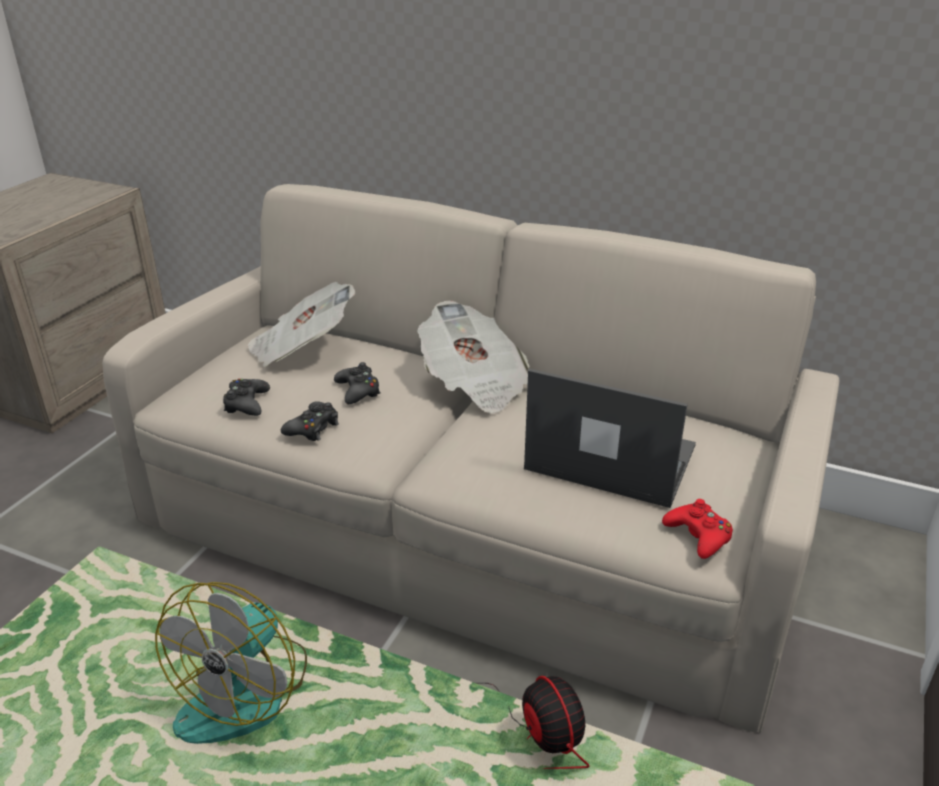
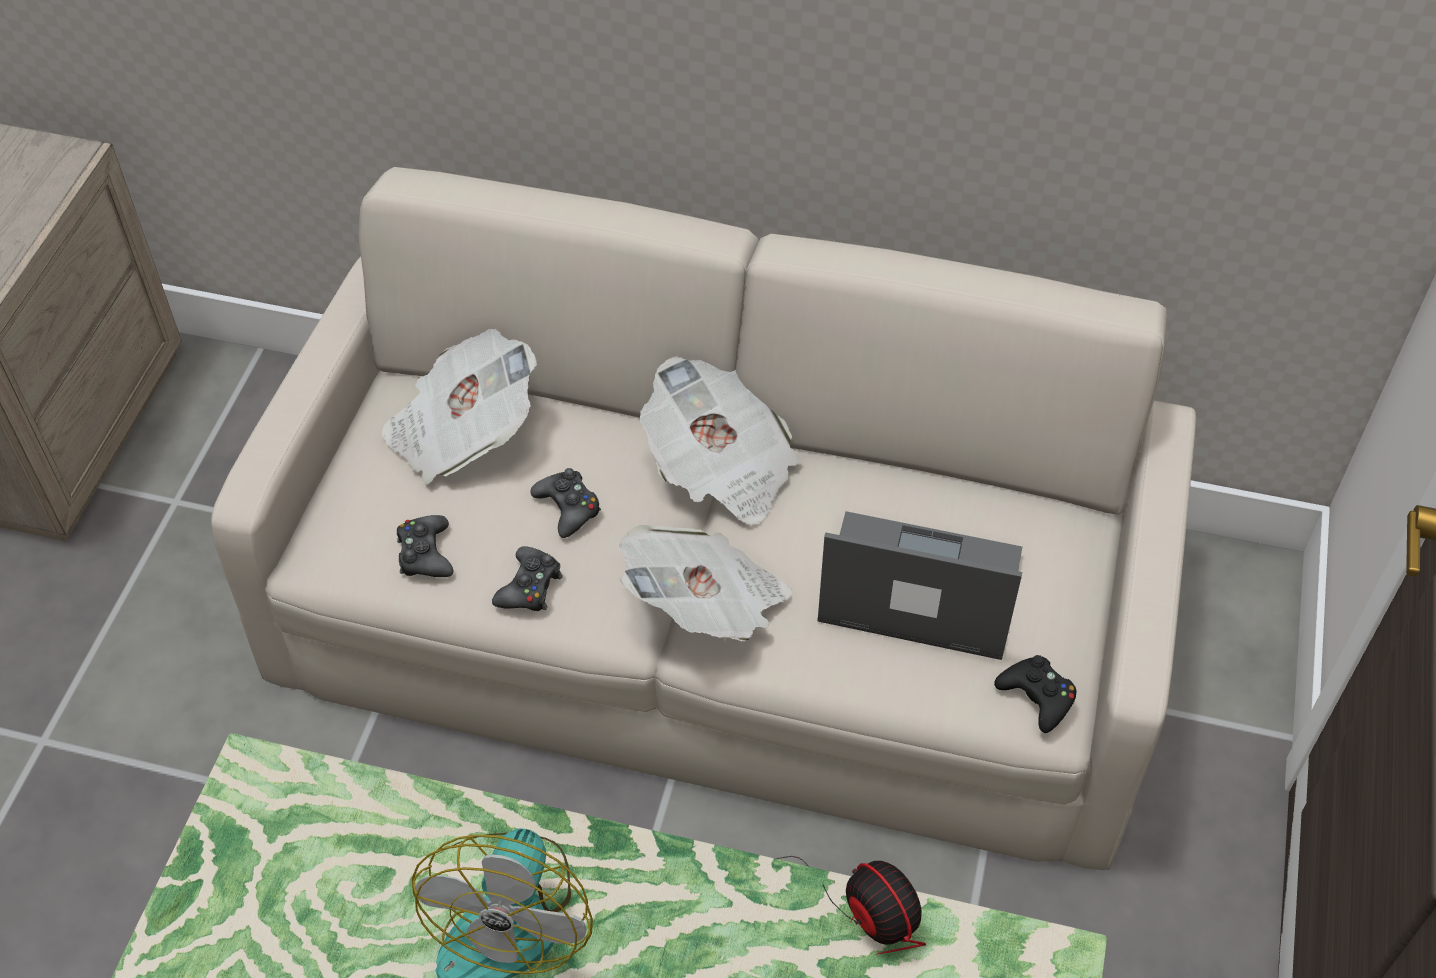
camera: 10 degrees left, 20 degrees up
red game controller [662,499,733,559] -> black game controller [994,655,1077,733]
none -> newspaper [618,525,792,642]

